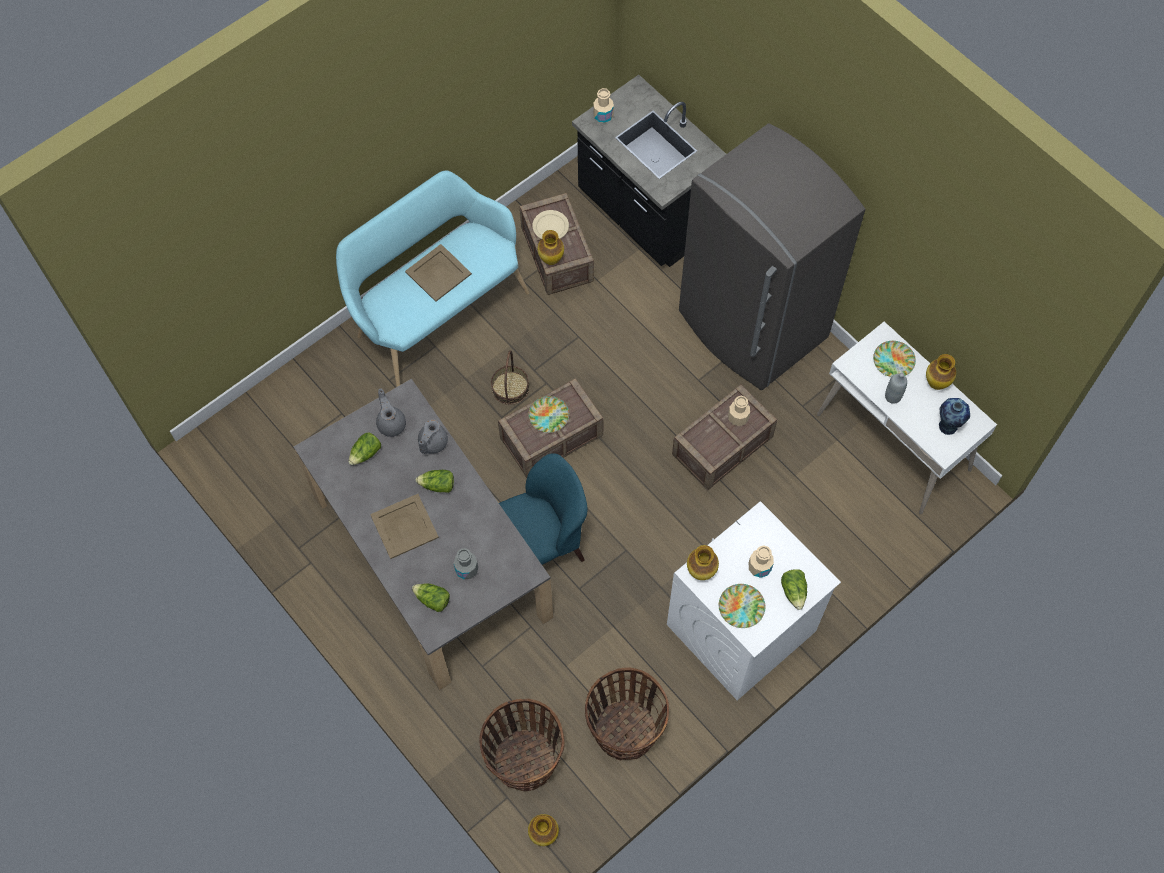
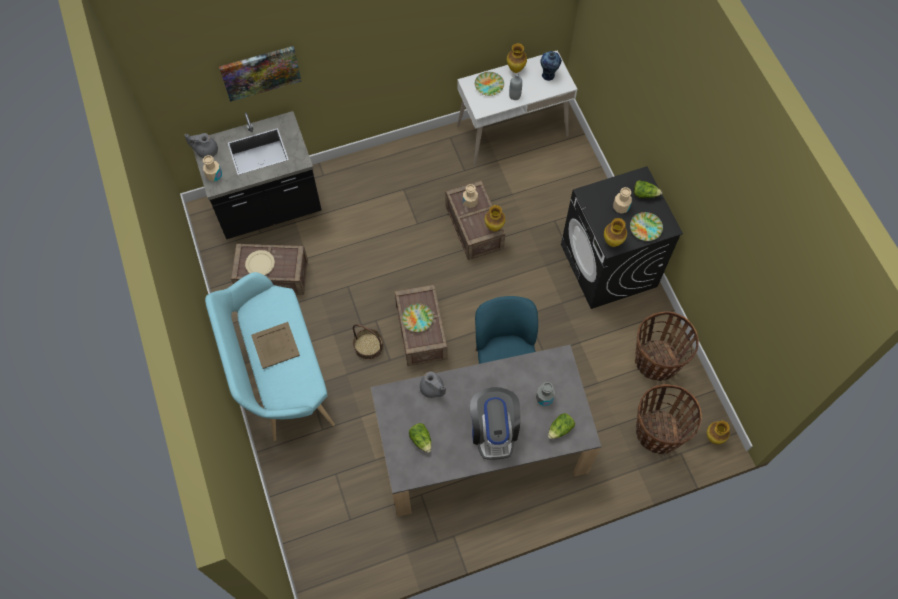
camera: 70 degrees left, 0 degrees up
beige tray [370,494,439,559] -> coffee machine [470,387,520,460]
grey teapot [376,389,406,437] -> grey teapot moved to [184,133,218,158]
lettuce [416,470,454,493] -> none
vase [538,230,564,265] -> vase moved to [485,205,505,231]
white washing machine [667,501,841,700] -> black washing machine [561,166,683,309]
grey fridge [679,124,865,390] -> none
none -> picture [219,46,301,102]

